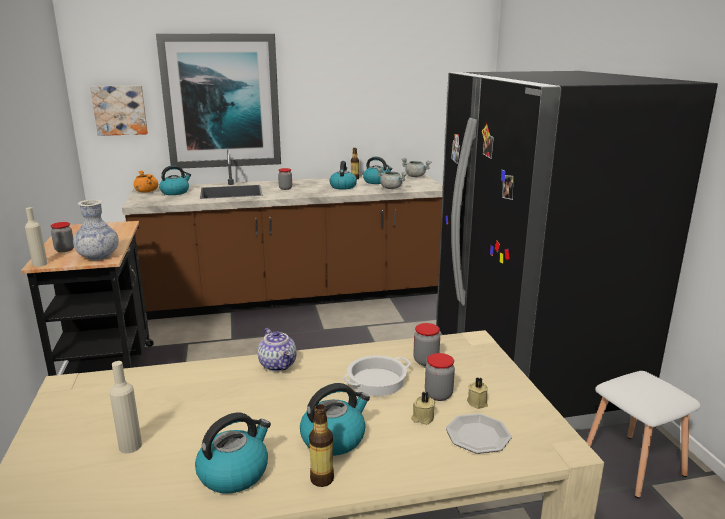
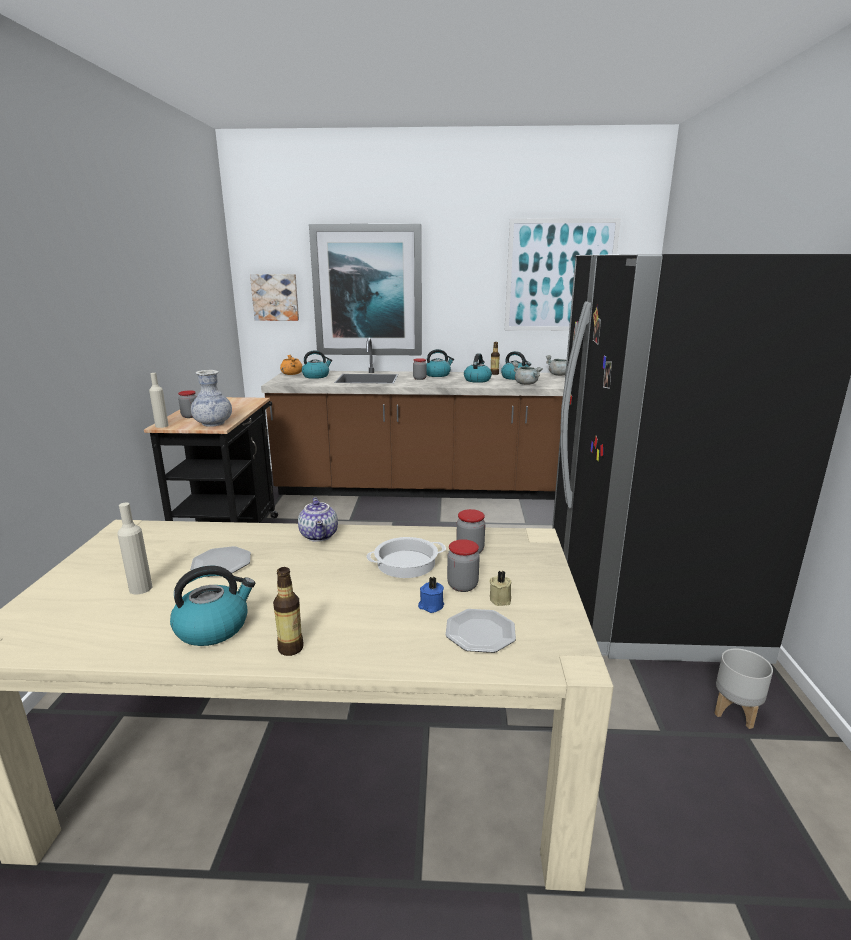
camera: 15 degrees right, 0 degrees up
kettle [300,383,370,456] -> kettle moved to [426,349,454,377]
beige candle [411,392,435,425] -> blue candle [418,577,444,613]
white stool [586,371,701,498] -> grey planter [714,648,773,729]
none -> plate [190,546,251,577]
none -> picture [505,218,621,331]

